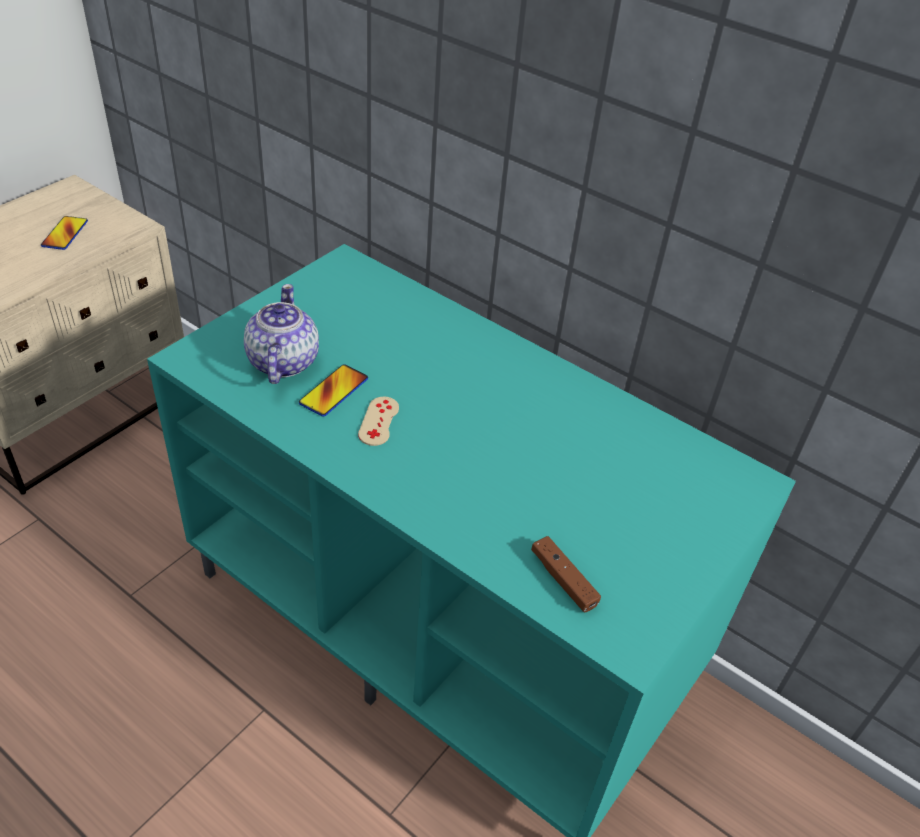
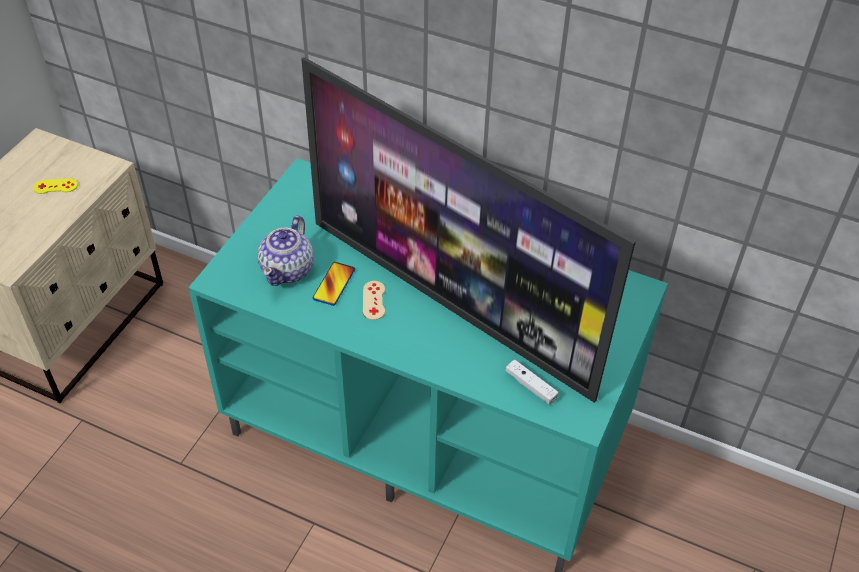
camera: 10 degrees left, 5 degrees up
phone [41,216,88,250] -> yellow game controller [33,179,78,194]
teapot [244,284,319,384] -> teapot turned 150 degrees counterclockwise [258,215,313,286]
brown game controller [531,536,601,613] -> white game controller [506,360,559,405]
none -> television [301,57,636,403]

